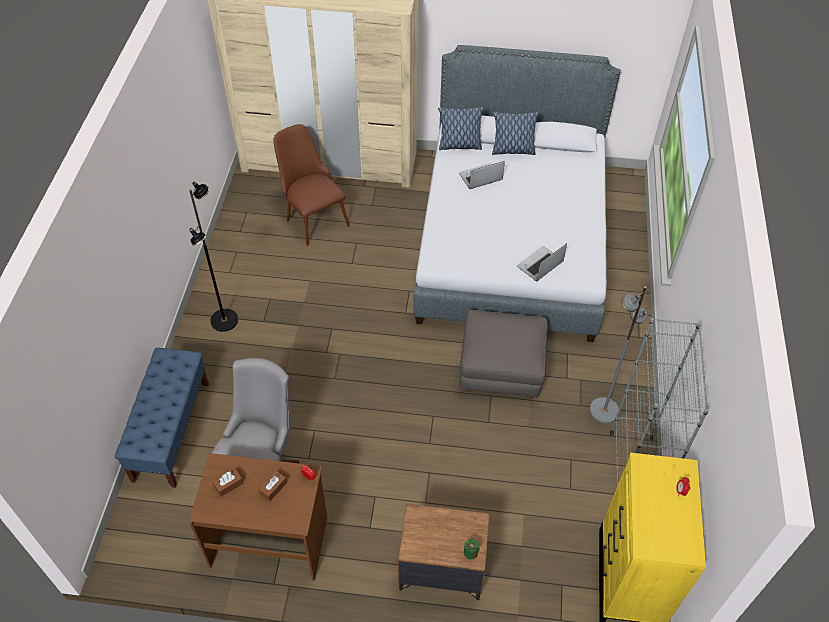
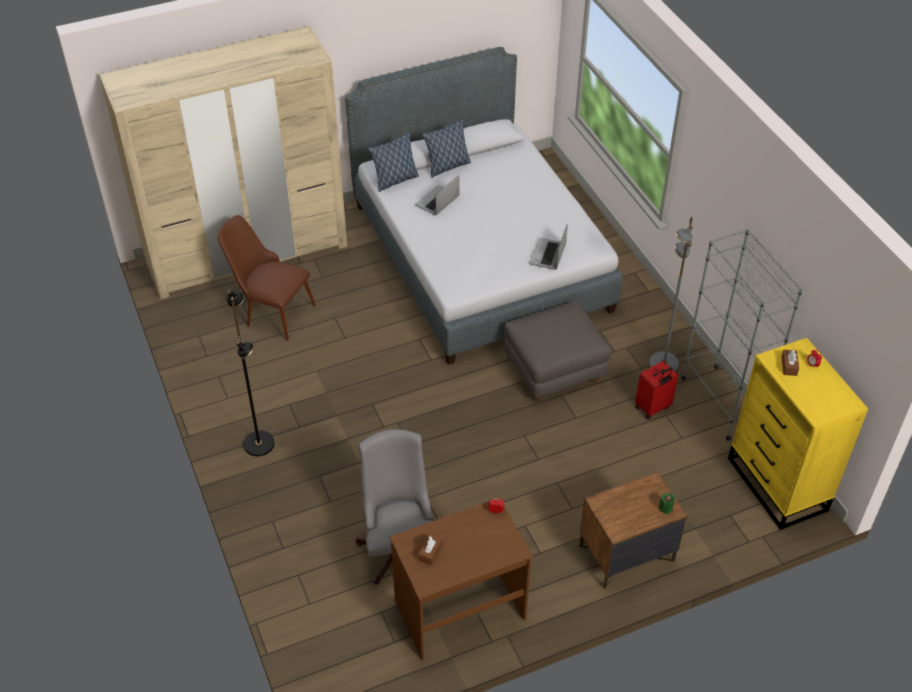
camera: 30 degrees left, 5 degrees down
blue bench [115,348,209,488] -> none
brown tissue box [258,471,287,501] -> brown tissue box moved to [782,350,799,376]
none -> red suitcase [635,361,678,420]

